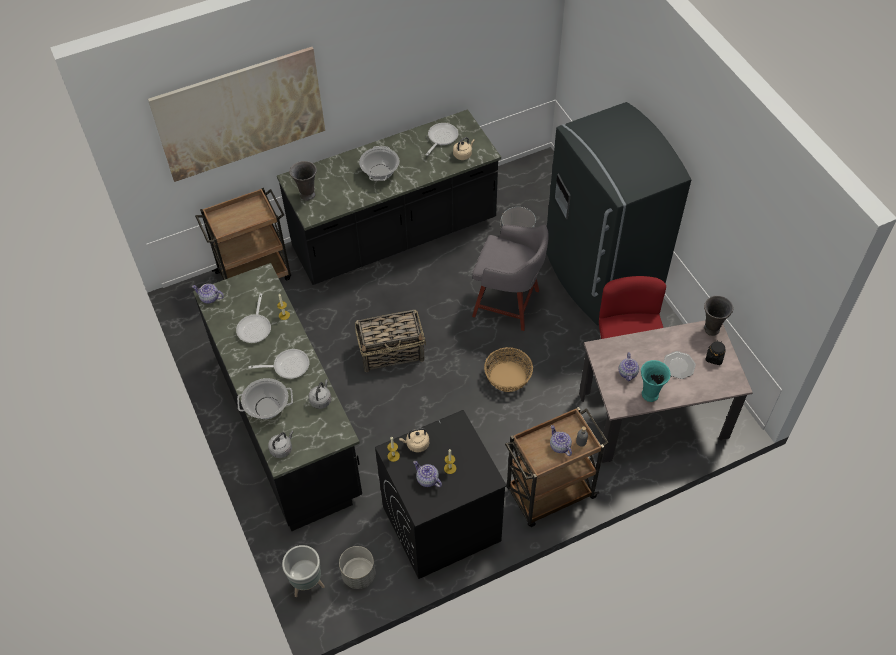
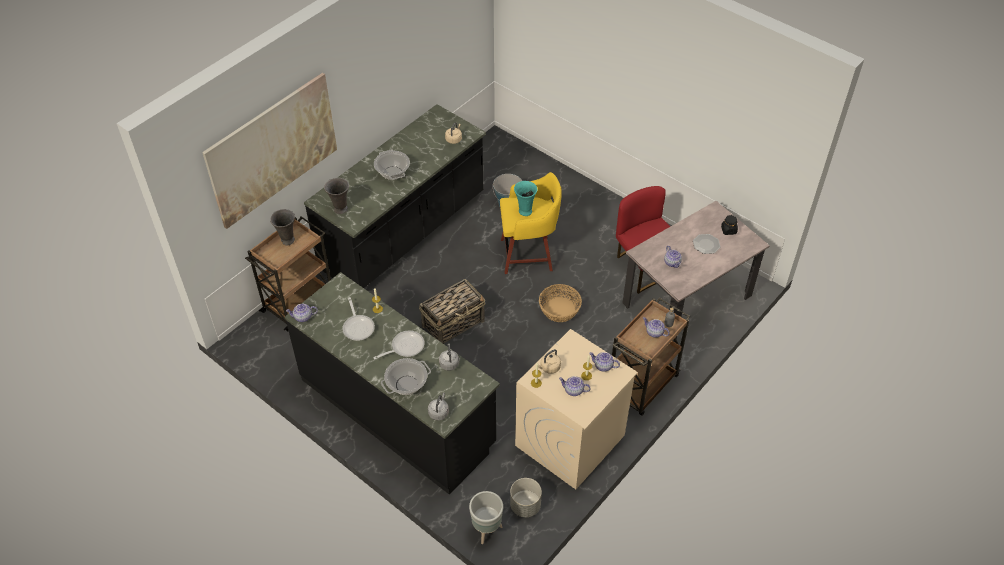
camera: 25 degrees left, 5 degrees down
black washing machine [375,410,507,579] -> beige washing machine [515,329,638,489]
frying pan [426,123,458,156] -> none
grey stool [472,224,549,331] -> yellow stool [500,172,562,274]
grey fridge [546,102,691,326] -> none
turquoise vase [641,360,671,402] -> turquoise vase moved to [514,181,537,216]
grey vase [704,295,733,336] -> grey vase moved to [270,209,295,246]
none -> teapot [589,352,620,372]

